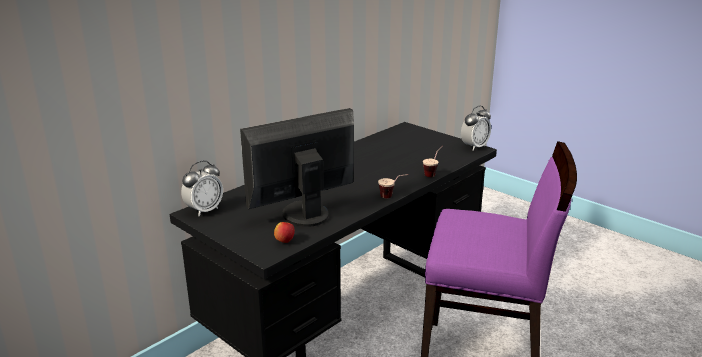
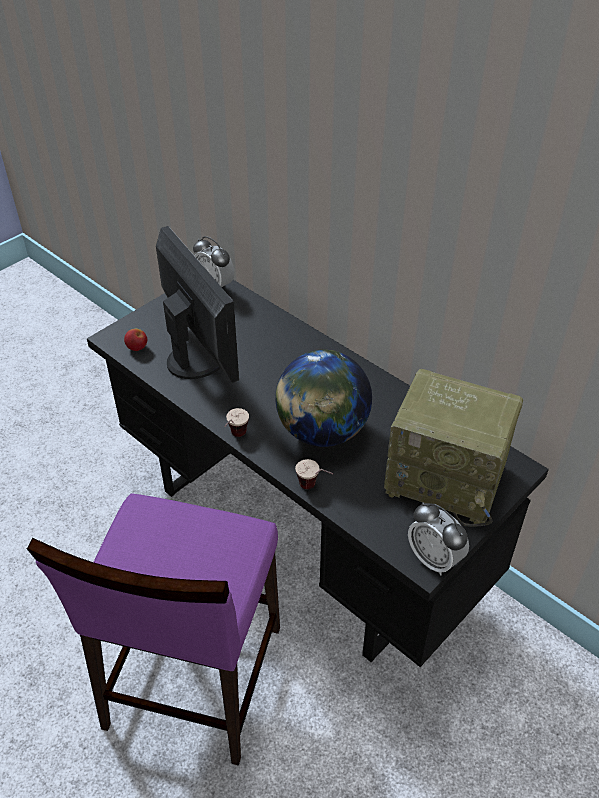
camera: 90 degrees right, 20 degrees up
none -> globe [275,350,372,447]
none -> radio [384,369,523,527]

